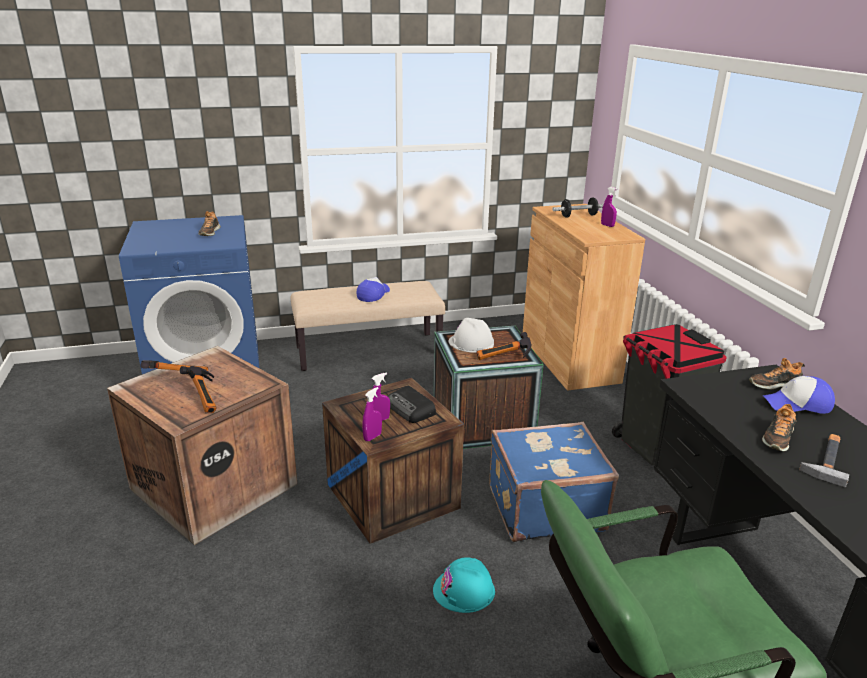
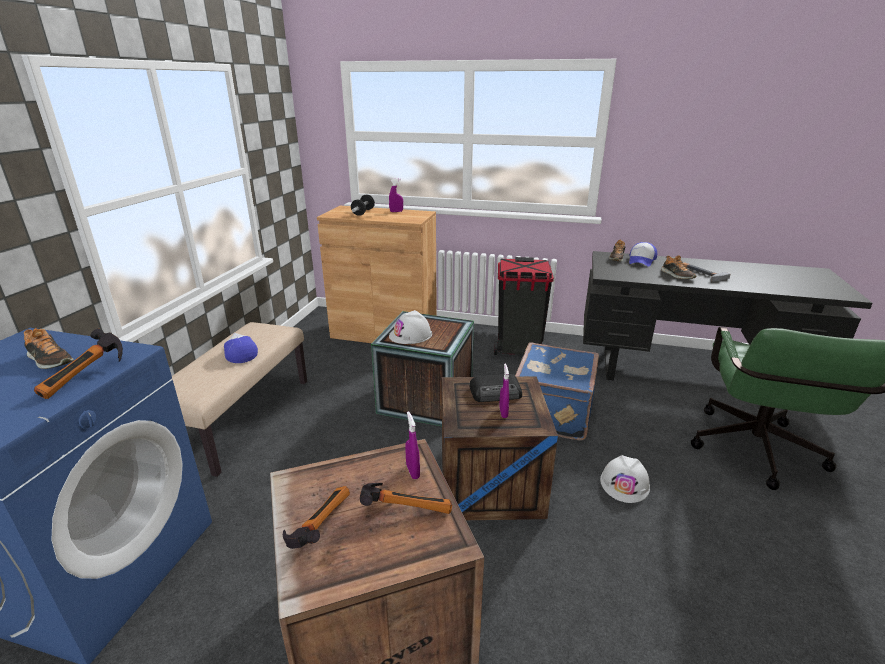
camera: 60 degrees left, 0 degrees up
purple spray bottle [362,387,382,441] -> purple spray bottle moved to [405,411,420,479]
turquoise hard hat [433,557,495,613] -> white hard hat [600,455,650,503]
hammer [477,332,531,360] -> hammer moved to [34,328,123,399]

